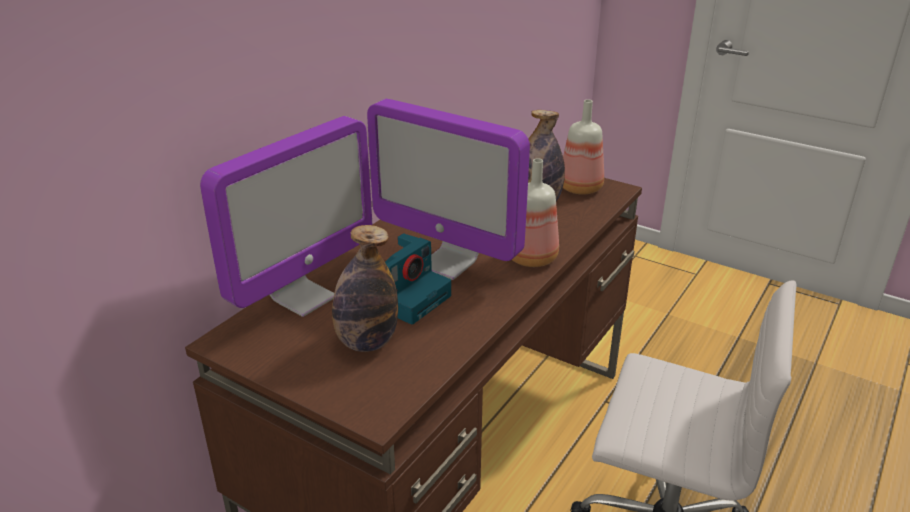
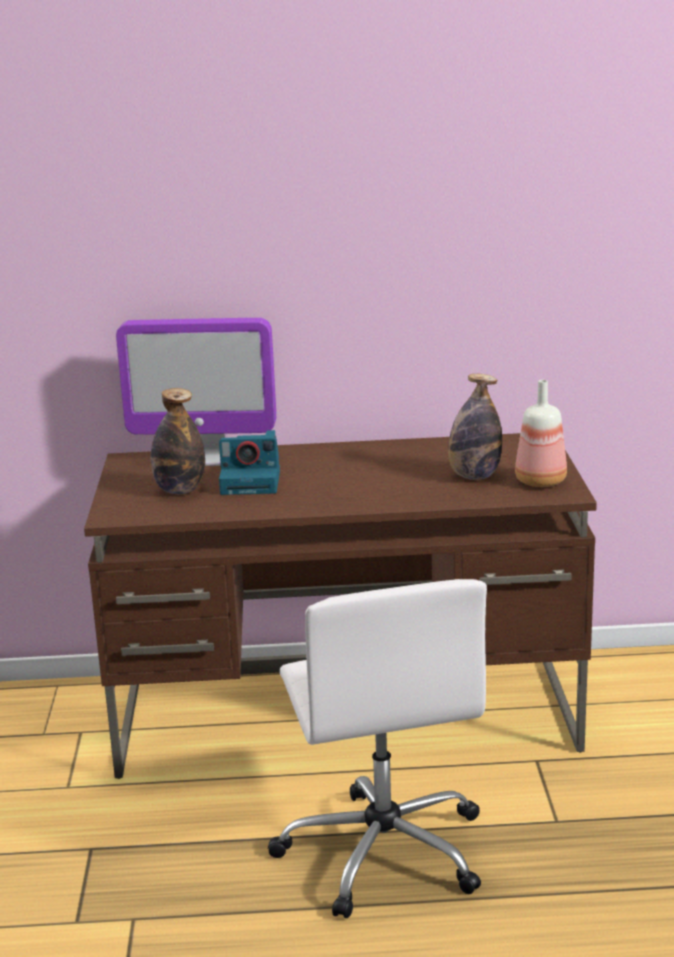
camera: 55 degrees right, 10 degrees down
monitor [367,99,530,280] -> none
bottle [512,158,559,267] -> none

